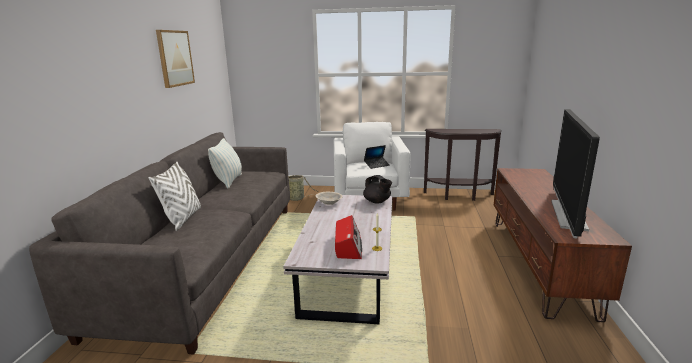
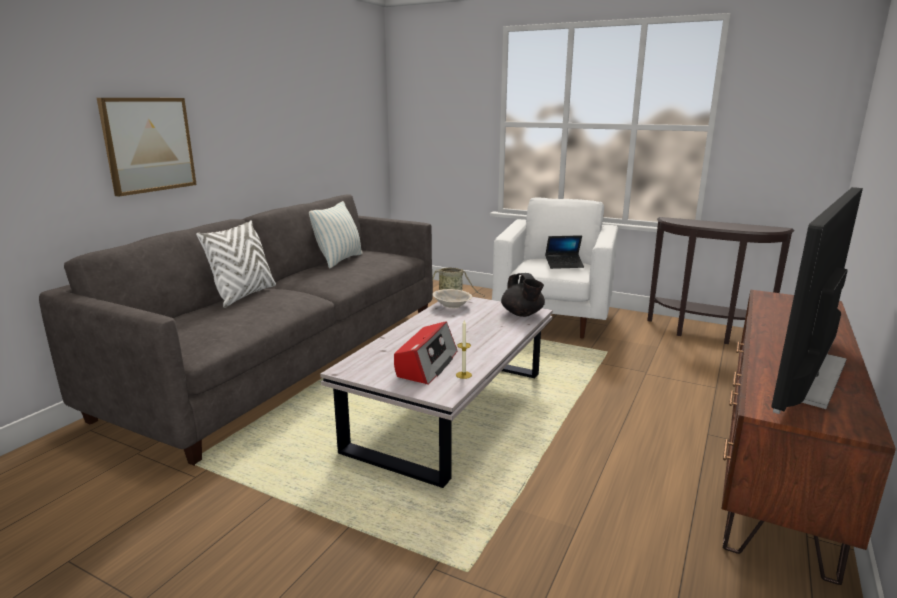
camera: 20 degrees right, 0 degrees up
picture [156,30,195,88] -> picture moved to [97,98,197,197]

